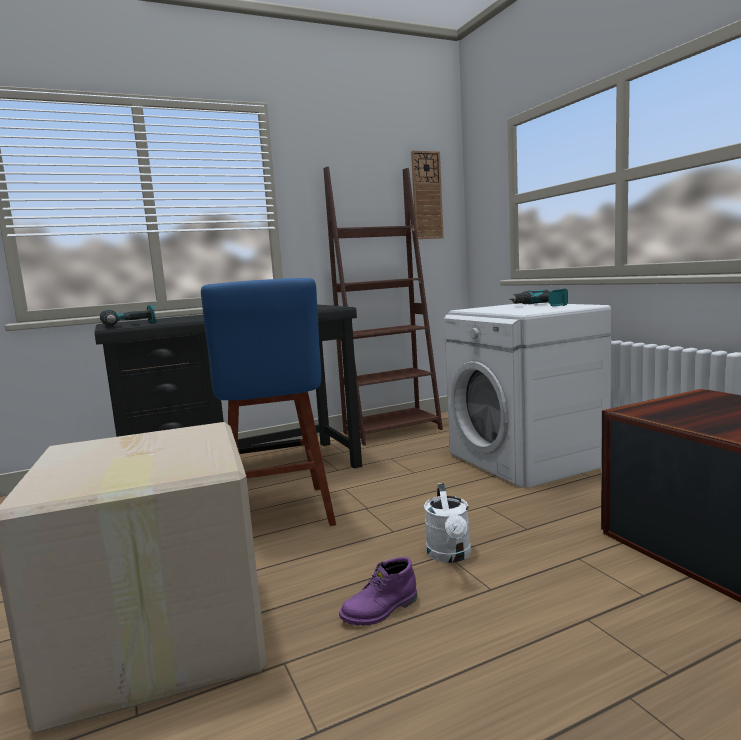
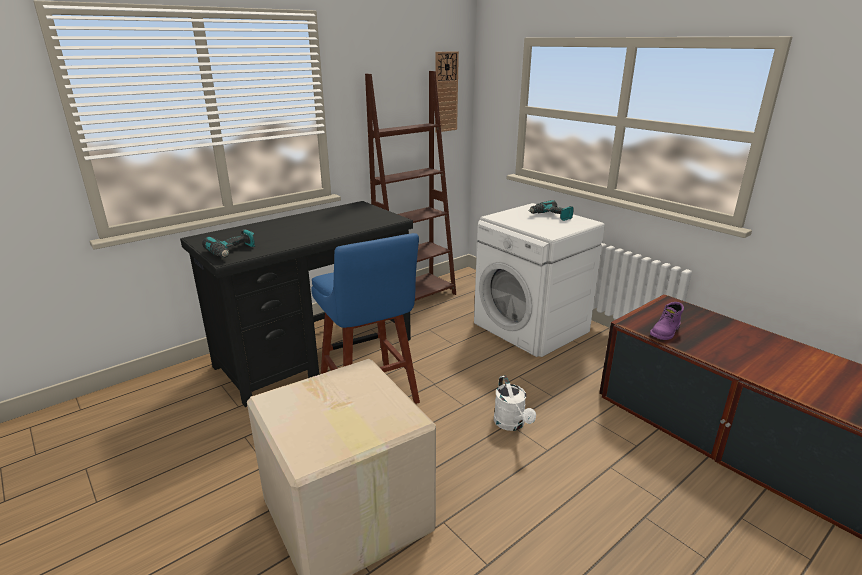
camera: 15 degrees left, 15 degrees up
purple boot [339,557,417,626] -> purple boot moved to [650,302,684,340]

